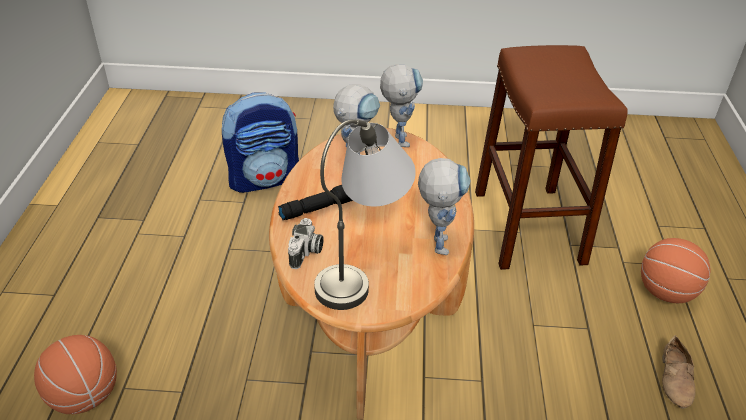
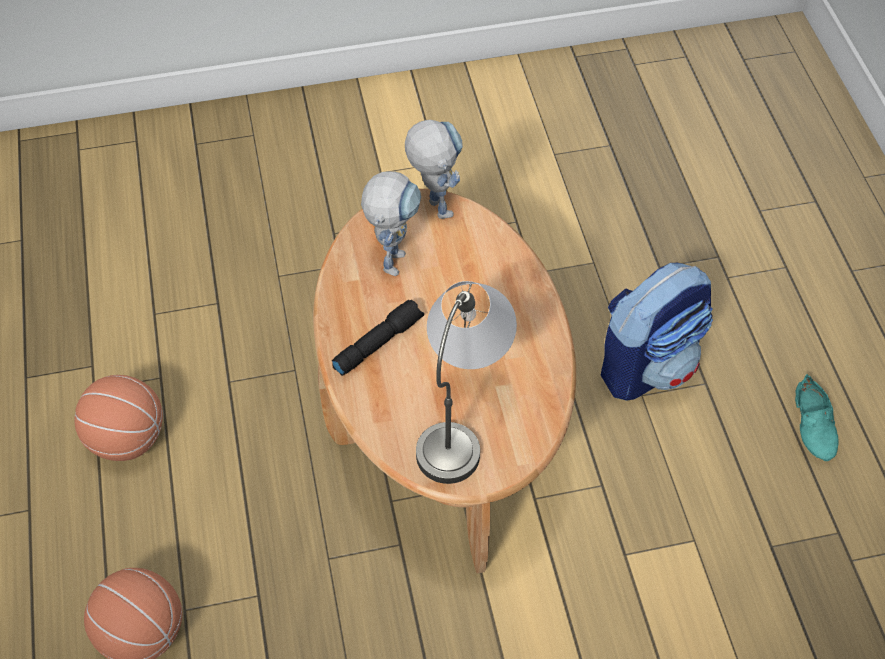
camera: 15 degrees left, 15 degrees up
backpack [221,92,299,193] -> backpack moved to [601,263,713,401]
camera [288,218,324,269] -> none
toy robot [418,158,471,255] -> none
brown stool [475,45,628,270] -> none
basketball [641,238,711,303] -> basketball moved to [74,375,163,461]
beige shoe [662,335,696,409] -> turquoise shoe [795,374,839,461]

